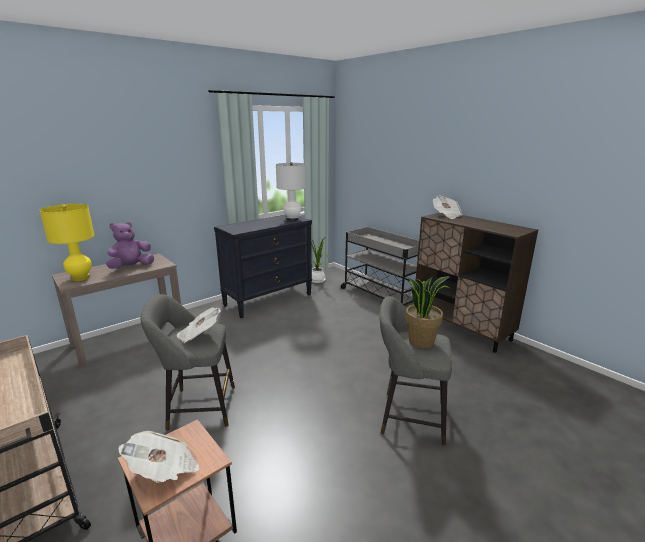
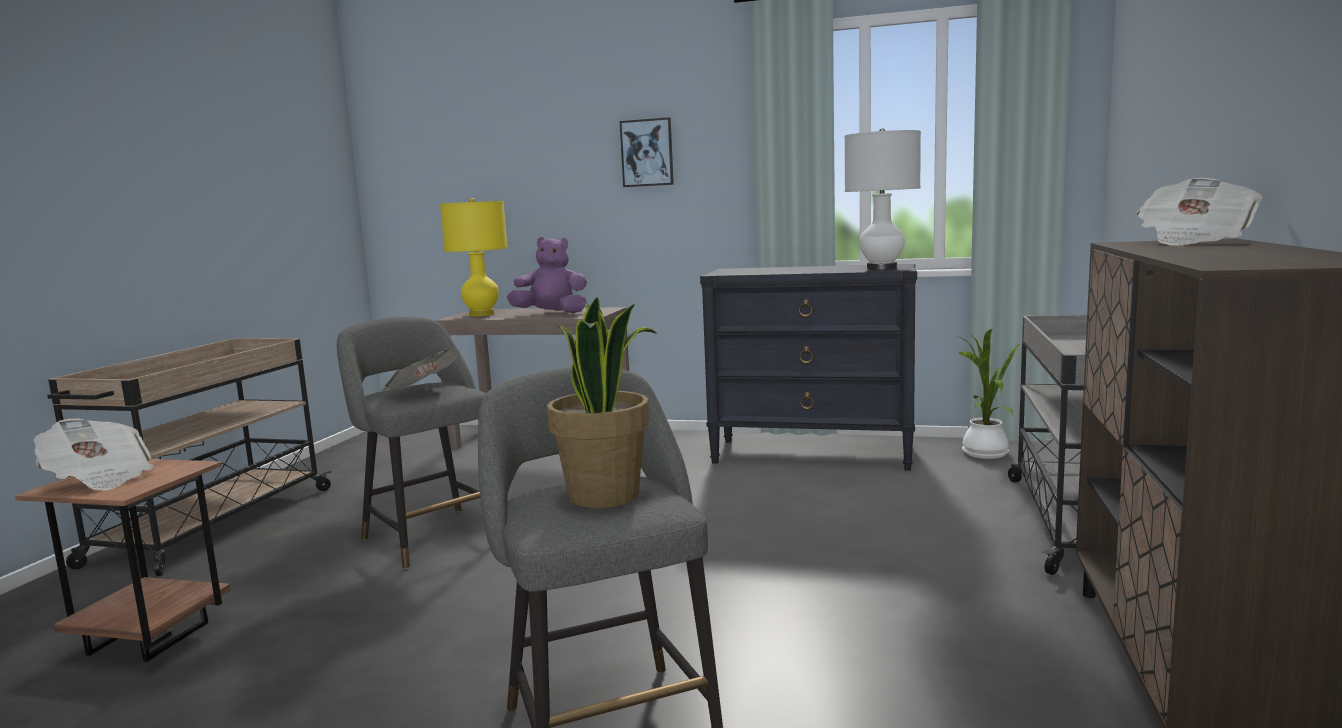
camera: 55 degrees right, 10 degrees down
none -> picture [620,117,674,187]

